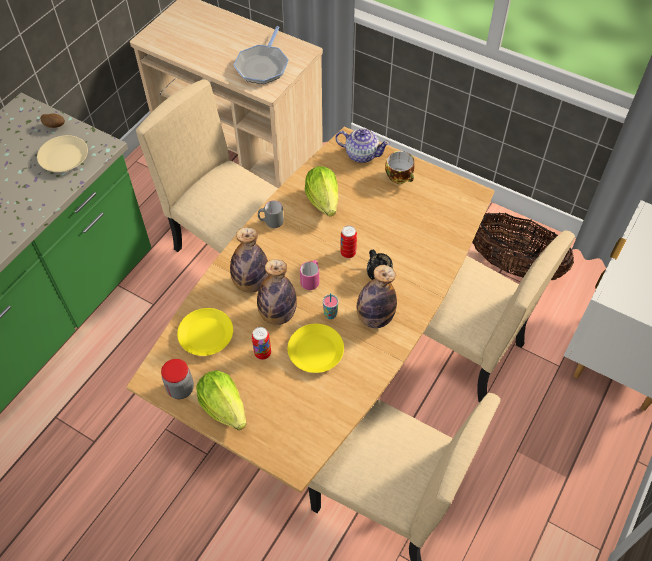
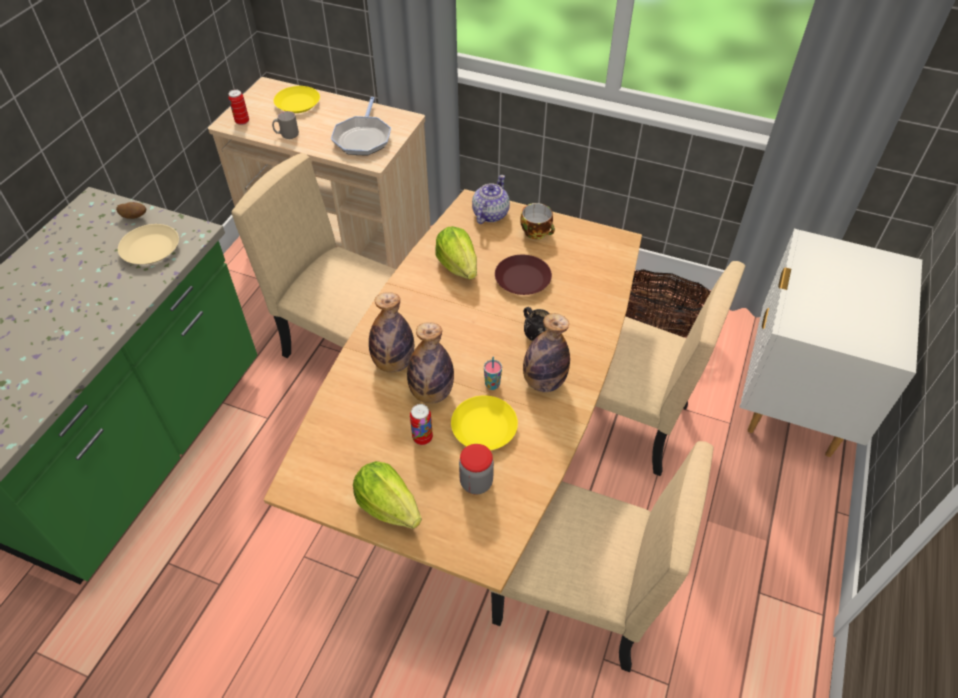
camera: 10 degrees left, 5 degrees down
jar [161,359,194,399] -> jar moved to [459,444,494,495]
yellow plate [177,308,233,356] -> yellow plate moved to [274,86,320,113]
grey mug [258,200,284,228] -> grey mug moved to [272,111,299,139]
pink mug [300,260,320,290] -> none
teapot [335,128,390,163] -> teapot turned 75 degrees counterclockwise [472,175,510,224]
can [340,226,357,258] -> can moved to [228,90,249,125]
none -> brown plate [495,255,552,295]

